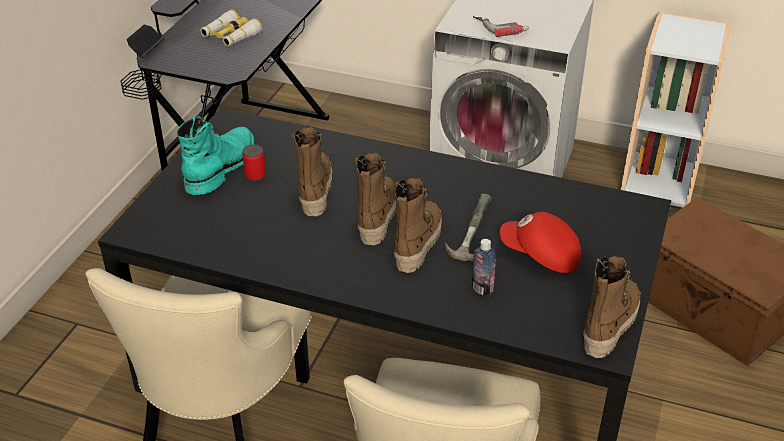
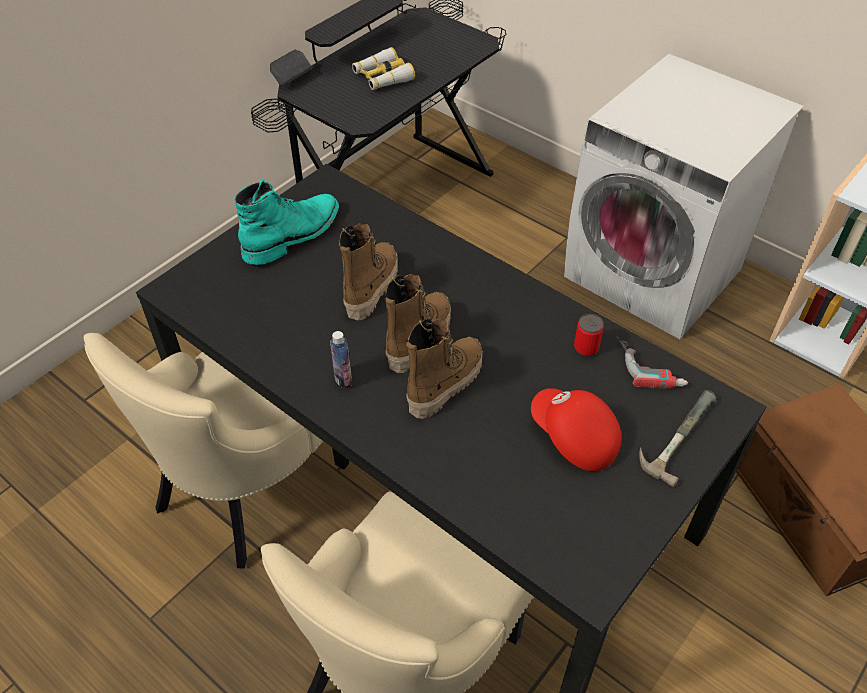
camera: 20 degrees right, 10 degrees up
can [242,144,266,182] -> can moved to [574,314,604,356]
hammer [445,193,492,261] -> hammer moved to [639,390,716,487]
bottle [472,239,496,296] -> bottle moved to [330,331,352,389]
power drill [473,16,529,37] -> power drill moved to [616,336,688,389]
boot [583,256,640,358] -> none

